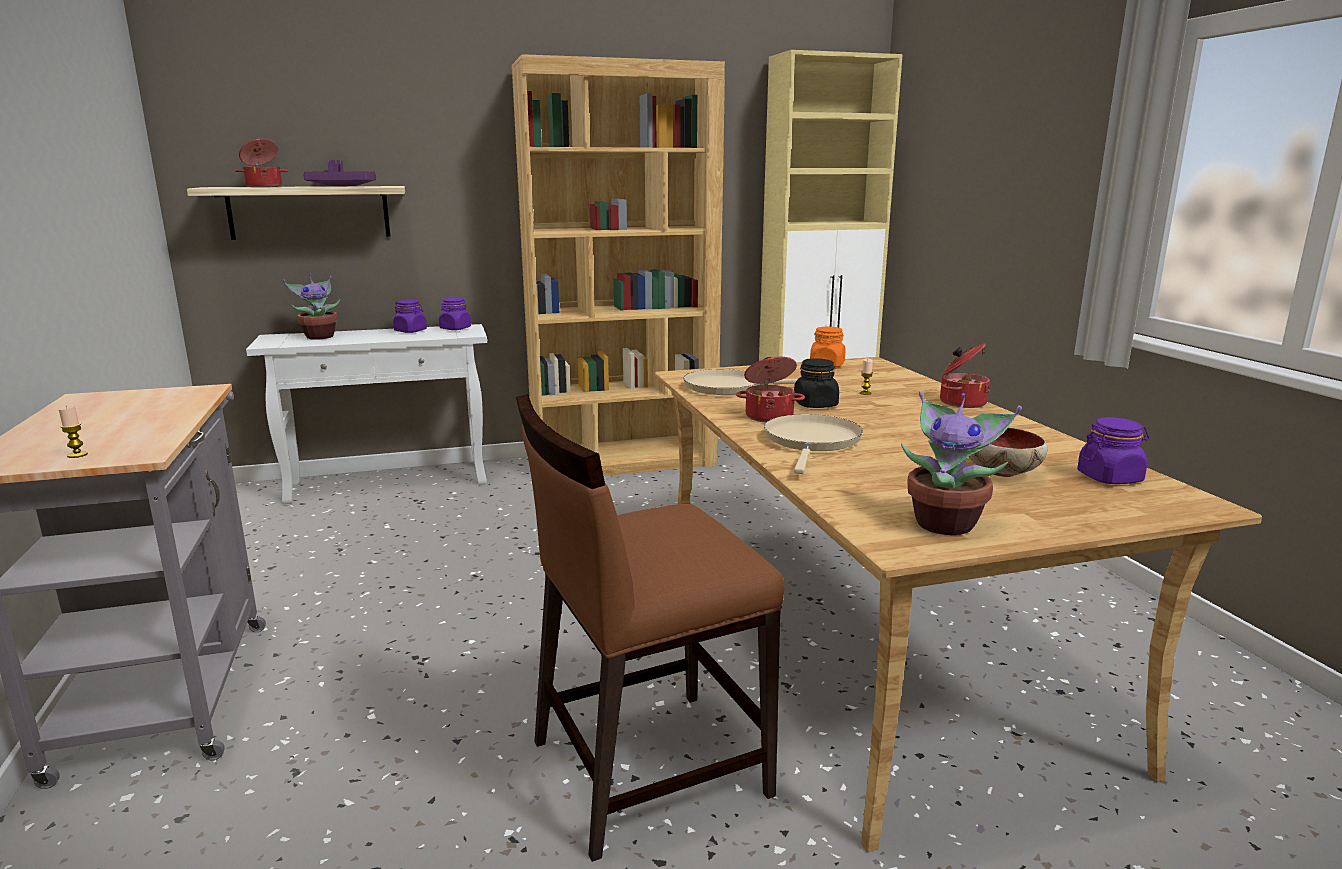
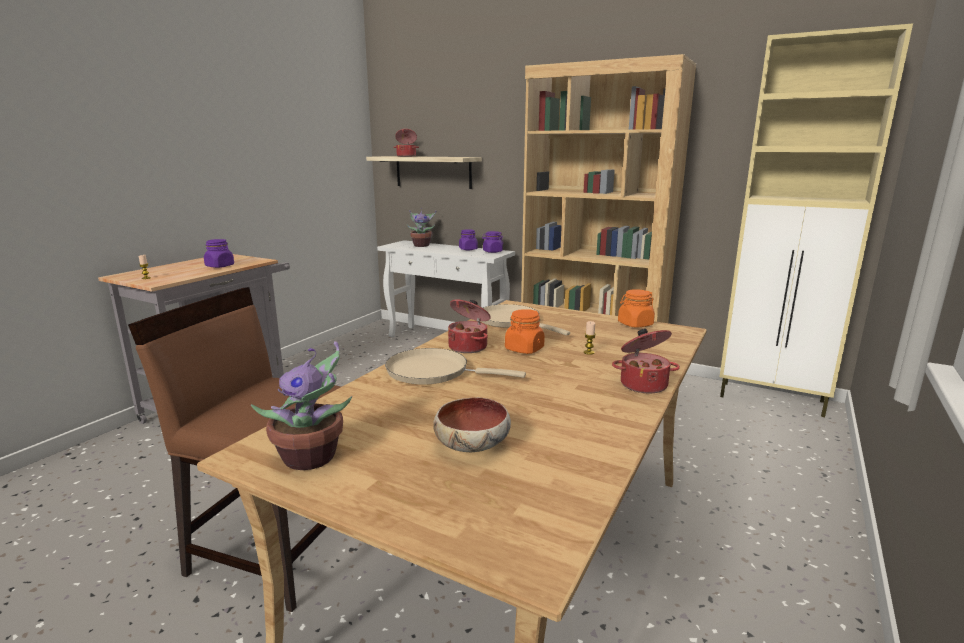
camera: 45 degrees right, 0 degrees up
purple tray [303,160,376,187] -> none
beige frying pan [764,414,863,474] -> beige frying pan turned 135 degrees counterclockwise [385,348,526,385]
black jar [794,358,839,408] -> orange jar [505,309,545,354]
purple jar [1077,417,1149,484] -> purple jar moved to [204,239,234,268]

